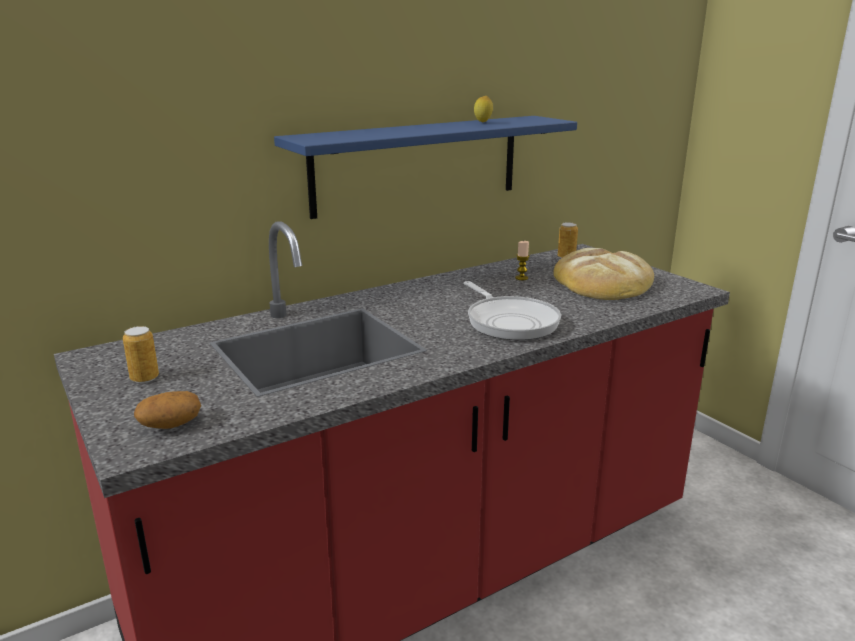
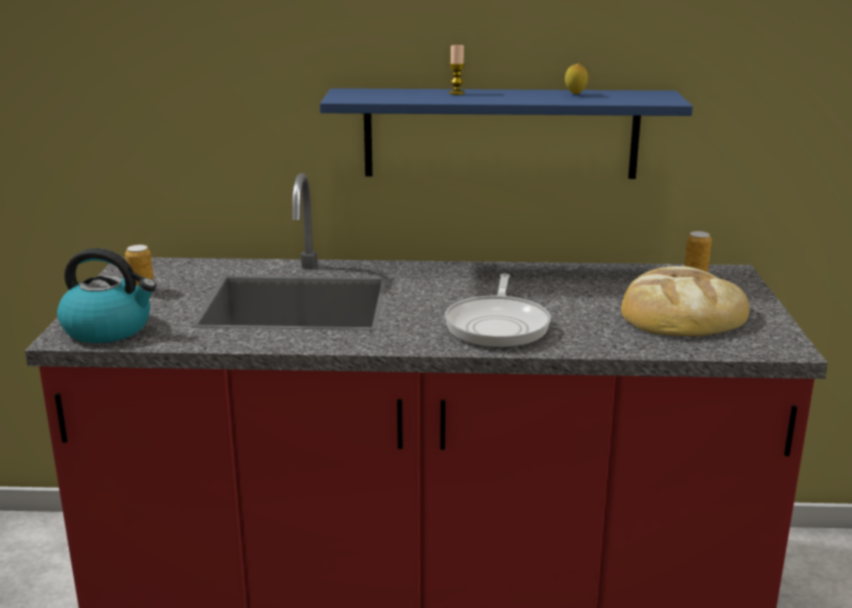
camera: 35 degrees right, 0 degrees up
potato [134,391,201,429] -> kettle [57,248,157,343]
candle [515,241,530,280] -> candle moved to [449,44,465,95]

